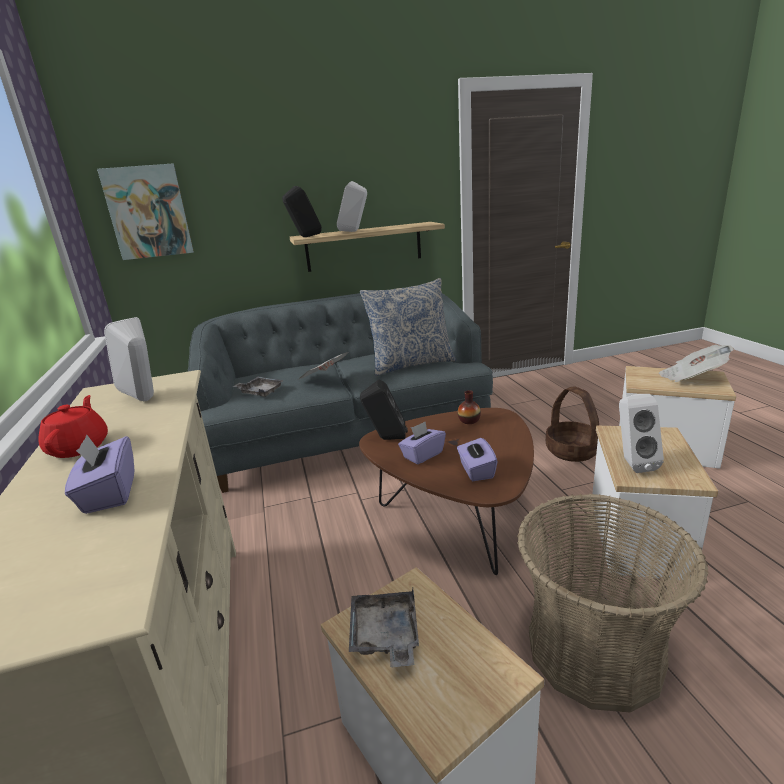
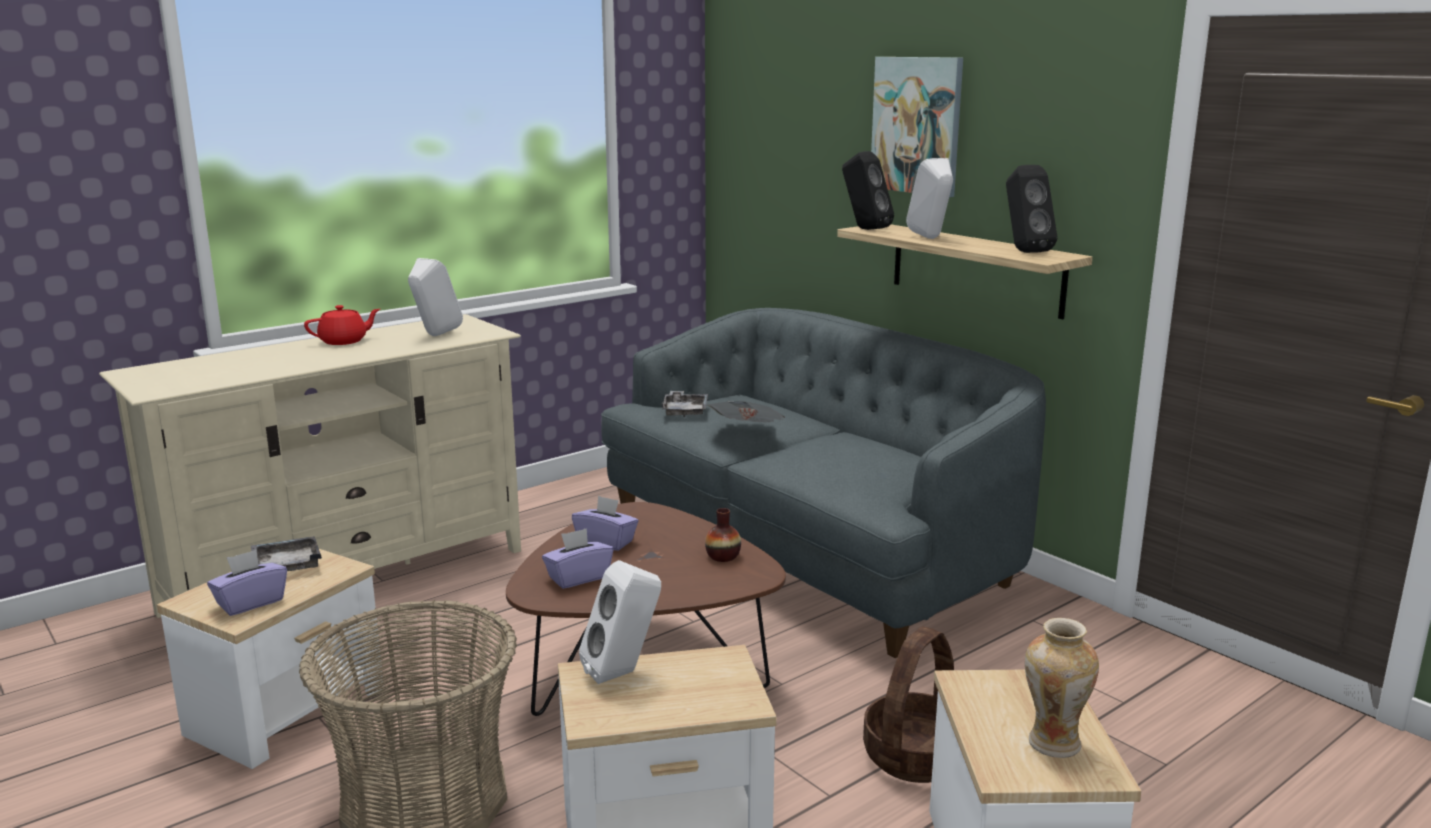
camera: 65 degrees right, 5 degrees down
purple tissue box [65,435,135,514] -> purple tissue box moved to [207,550,287,616]
picture [97,163,194,260] -> picture moved to [871,57,963,197]
pillow [360,278,456,376] -> none
black speaker [360,379,408,440] -> black speaker moved to [1006,165,1057,253]
newspaper [659,345,734,382] -> vase [1025,618,1099,758]

